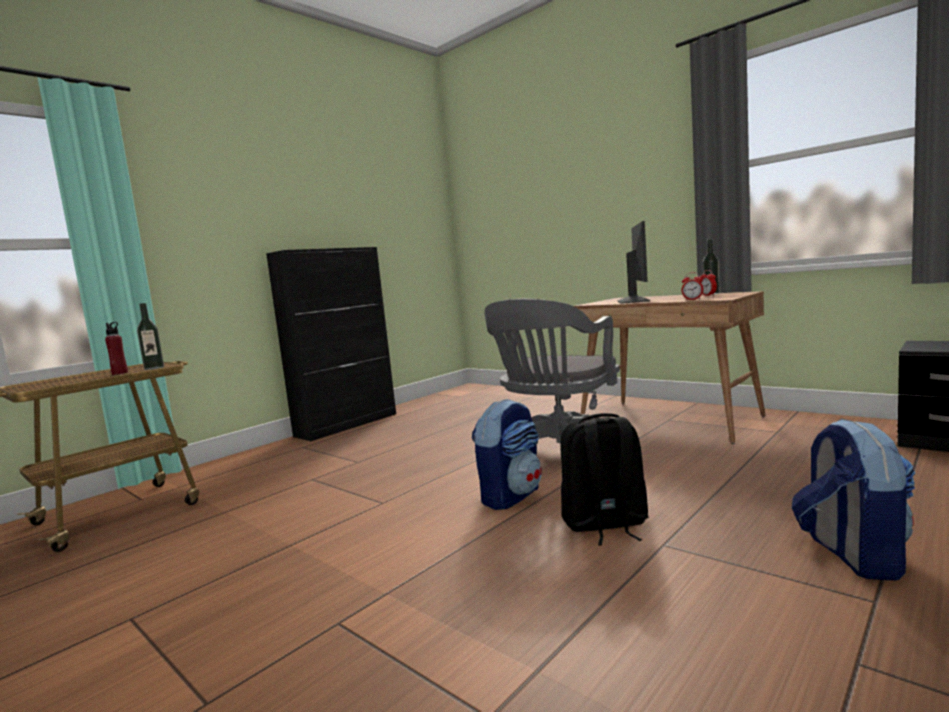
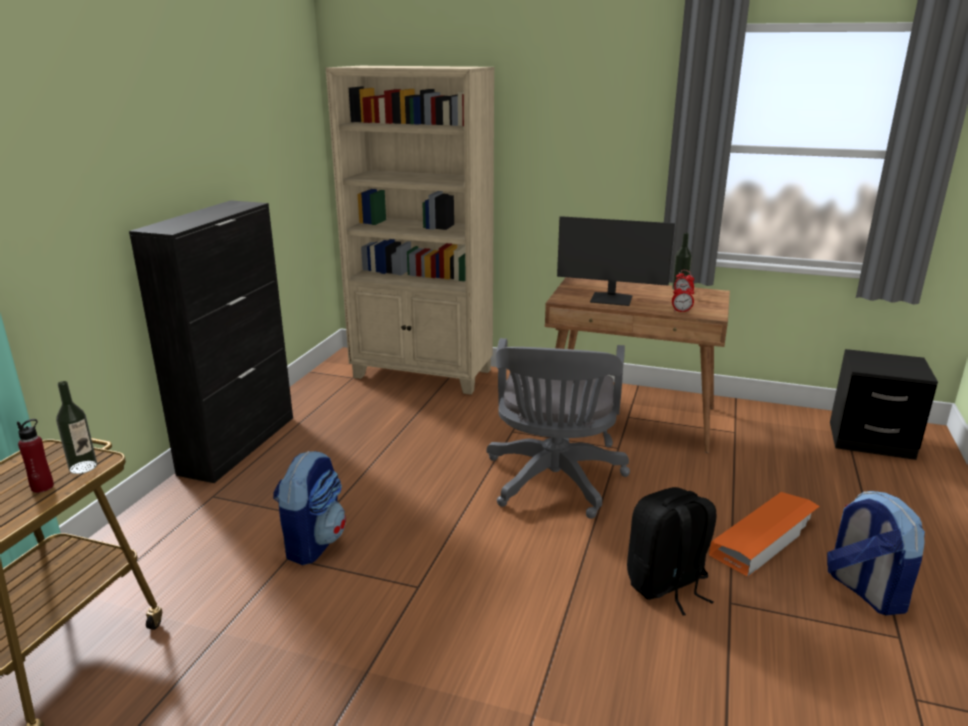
camera: 25 degrees left, 15 degrees up
backpack [472,399,542,510] -> backpack moved to [273,451,346,565]
monitor [617,221,650,304] -> monitor turned 120 degrees clockwise [557,216,675,306]
none -> beige bookcase [326,66,495,395]
none -> orange storage box [709,492,820,577]

